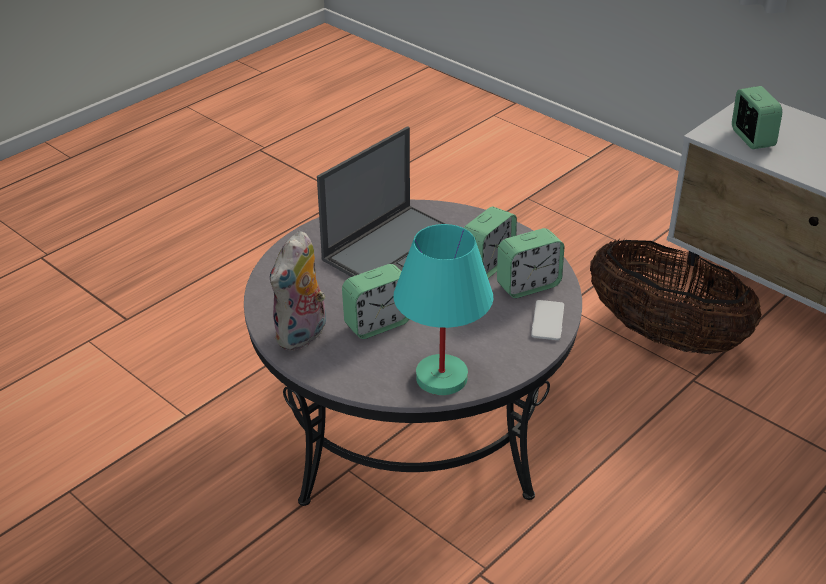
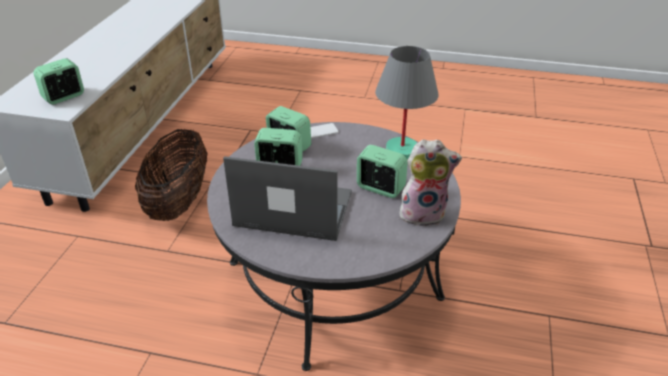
camera: 120 degrees left, 0 degrees up
turquoise table lamp [394,224,493,395] -> grey table lamp [375,46,439,159]

